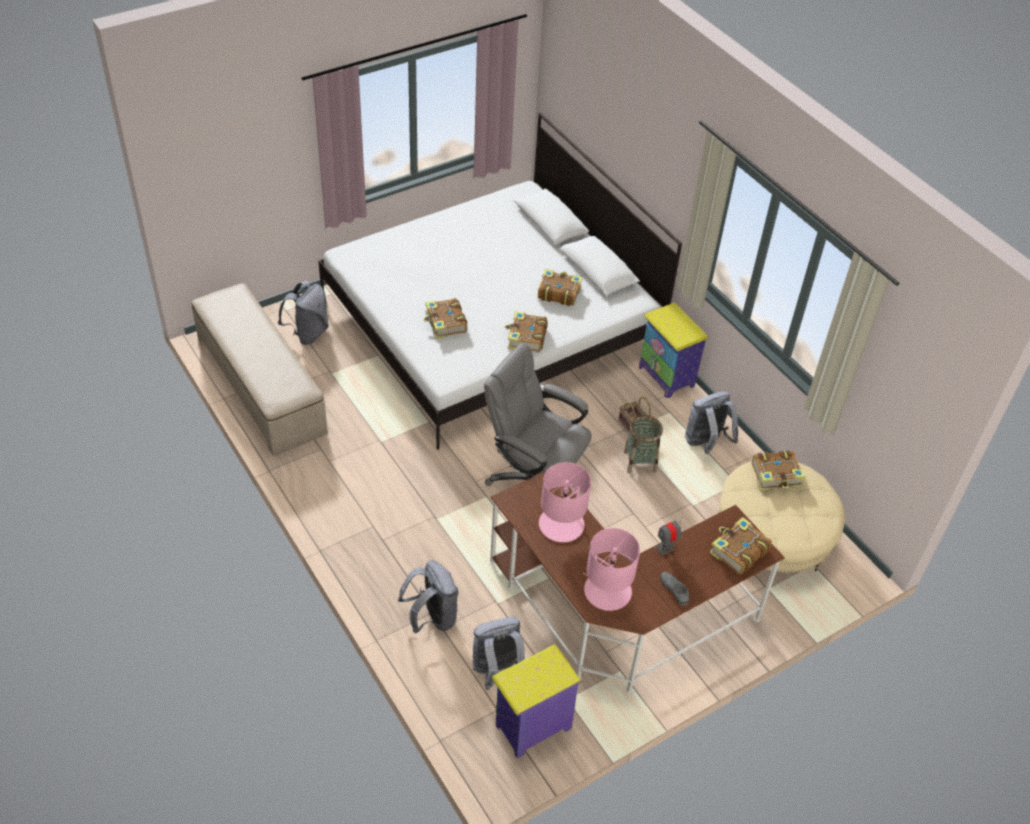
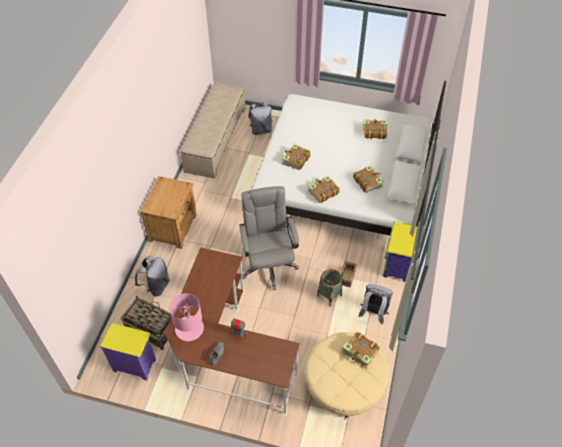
camera: 50 degrees right, 5 degrees up
grey backpack [473,617,525,690] -> basket [121,296,171,350]
pink table lamp [539,462,591,542] -> none
book [709,517,772,575] -> book moved to [363,119,387,139]
none -> brown nightstand [140,176,197,249]

